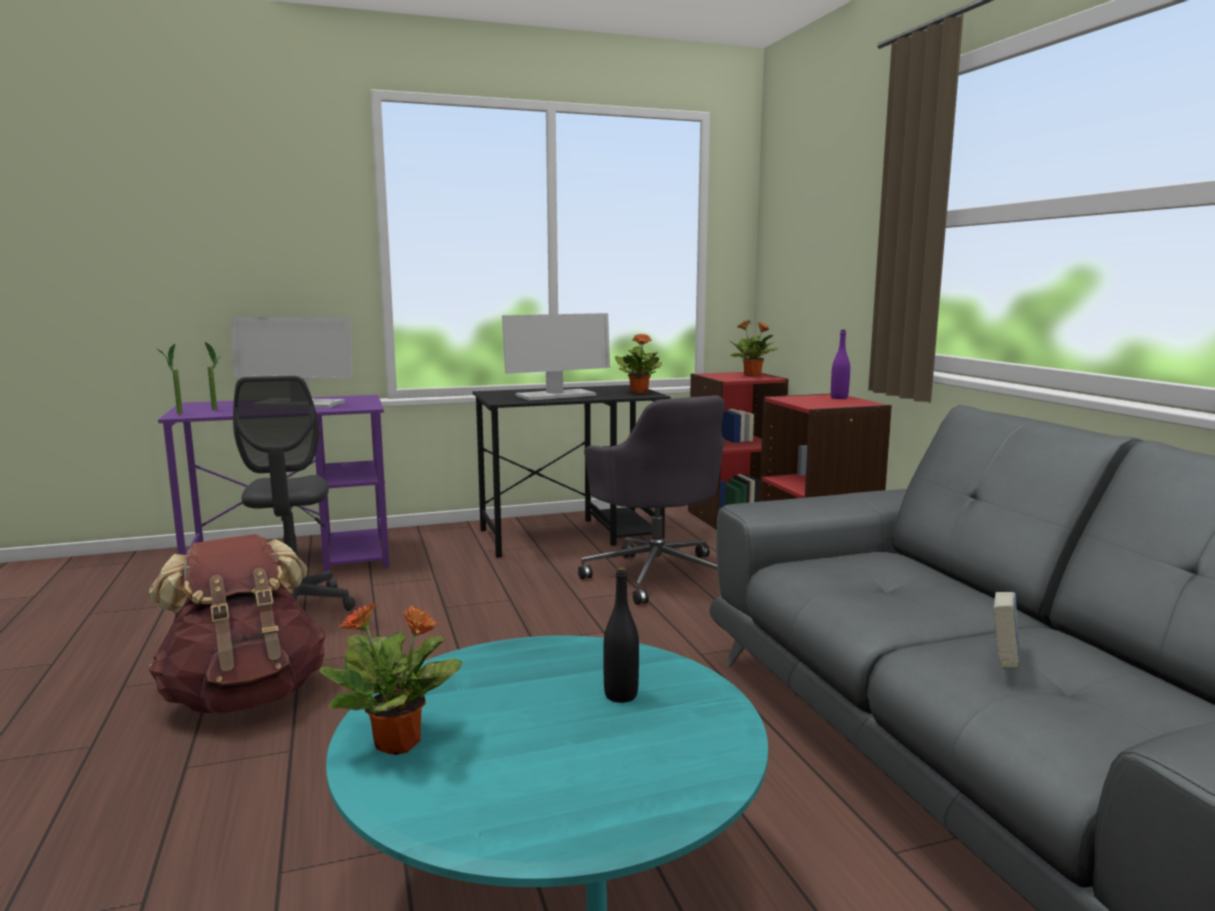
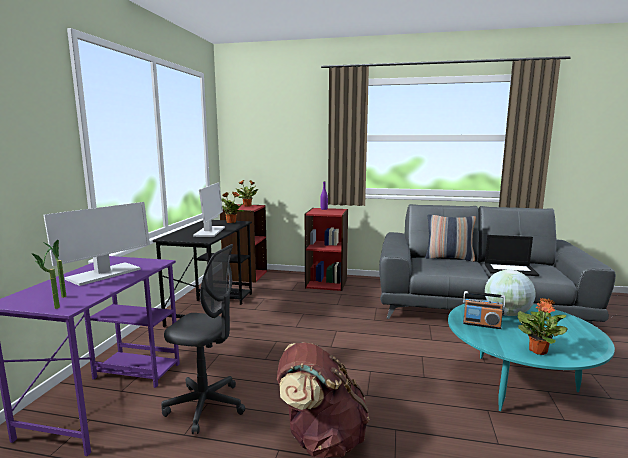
camera: 60 degrees left, 0 degrees up
grey office chair [578,396,725,605] -> none
black bottle [603,567,639,703] -> globe [485,270,536,316]
book [993,592,1020,669] -> laptop [485,235,539,276]
none -> pillow [425,214,476,262]
none -> radio [463,291,505,329]

